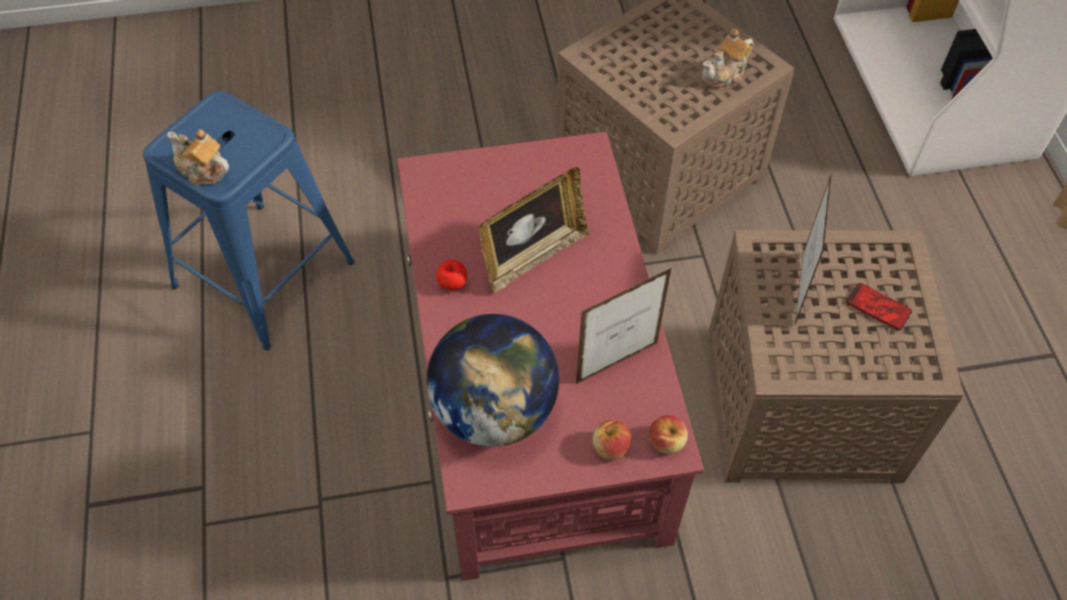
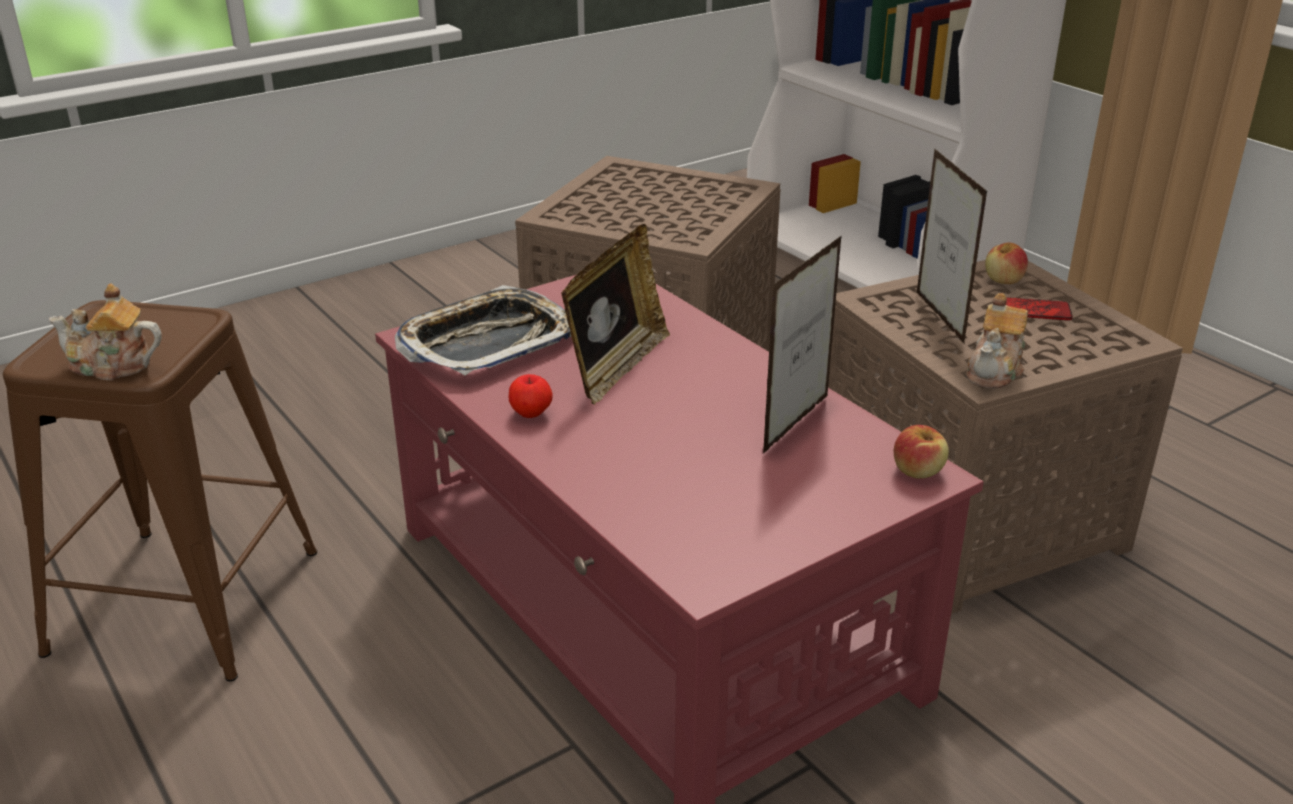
camera: 25 degrees left, 25 degrees down
blue stool [143,91,354,350] -> brown stool [3,300,317,681]
globe [427,314,559,447] -> none
apple [592,420,631,460] -> apple moved to [985,242,1028,284]
teapot [702,29,754,88] -> teapot moved to [967,293,1028,388]
none -> tray [395,285,571,375]

